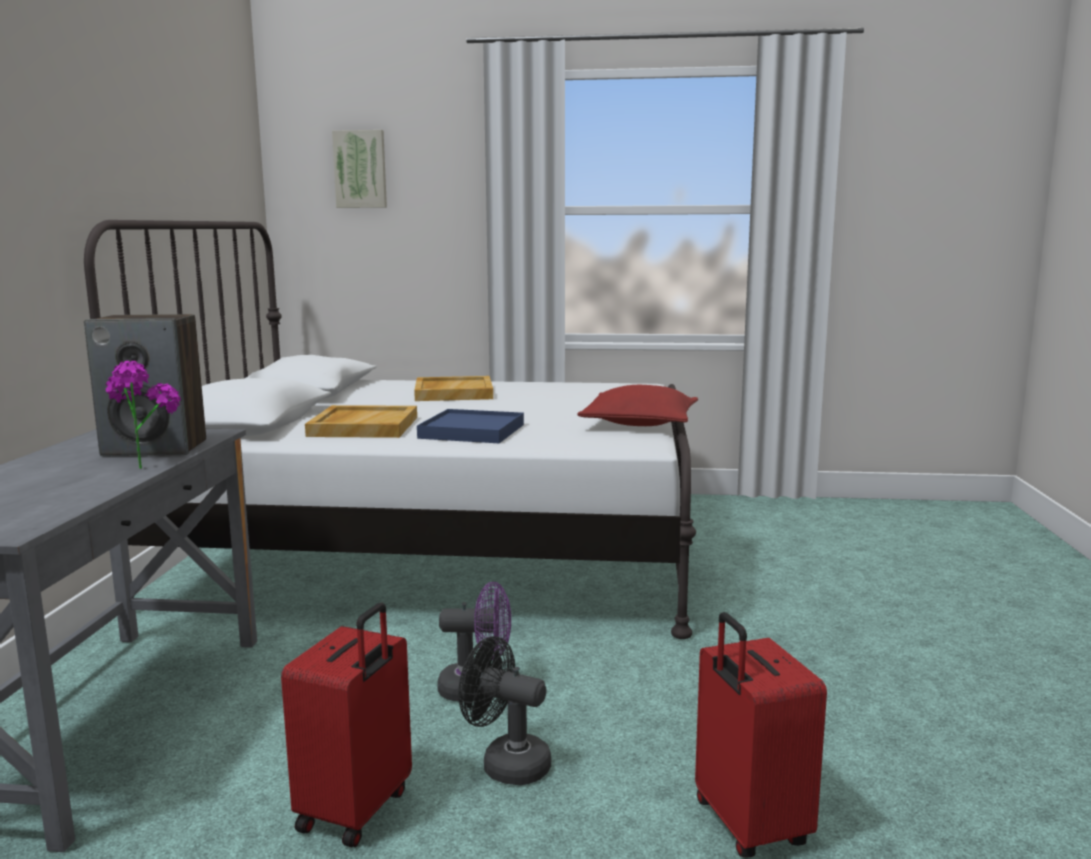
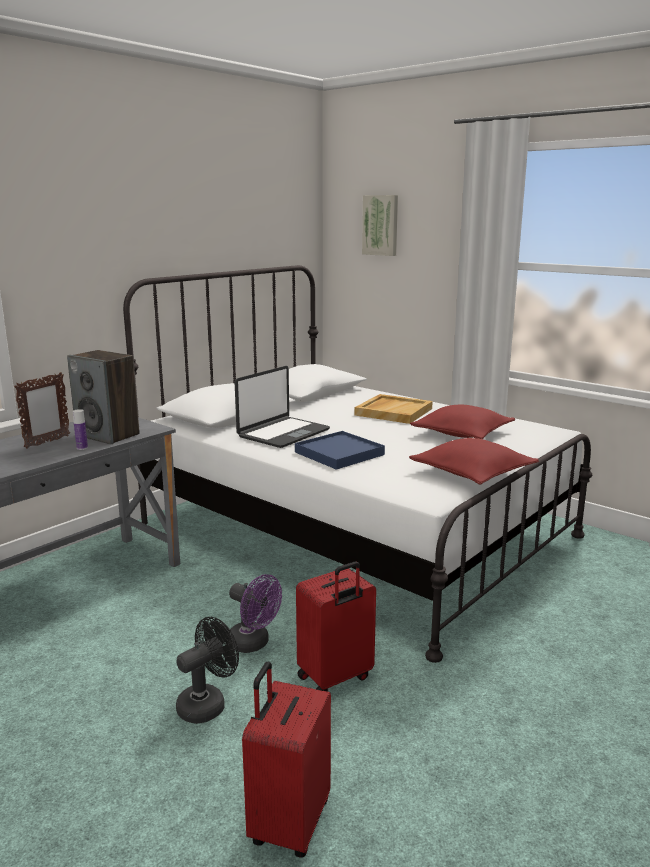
camera: 35 degrees right, 5 degrees up
potted plant [106,361,181,469] -> bottle [73,409,88,450]
red suitcase [281,603,412,847] -> red suitcase moved to [296,562,376,692]
beige tray [305,405,417,438] -> laptop [235,366,330,448]
black fan [458,636,551,785] -> black fan turned 75 degrees clockwise [176,617,239,724]
none -> picture frame [14,372,70,449]
none -> red pillow [410,405,515,439]

